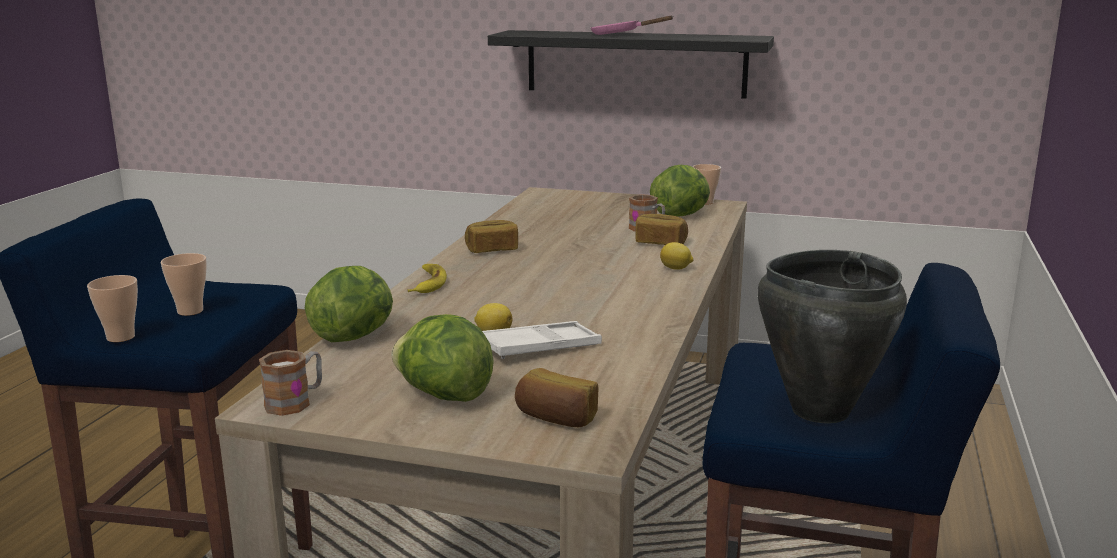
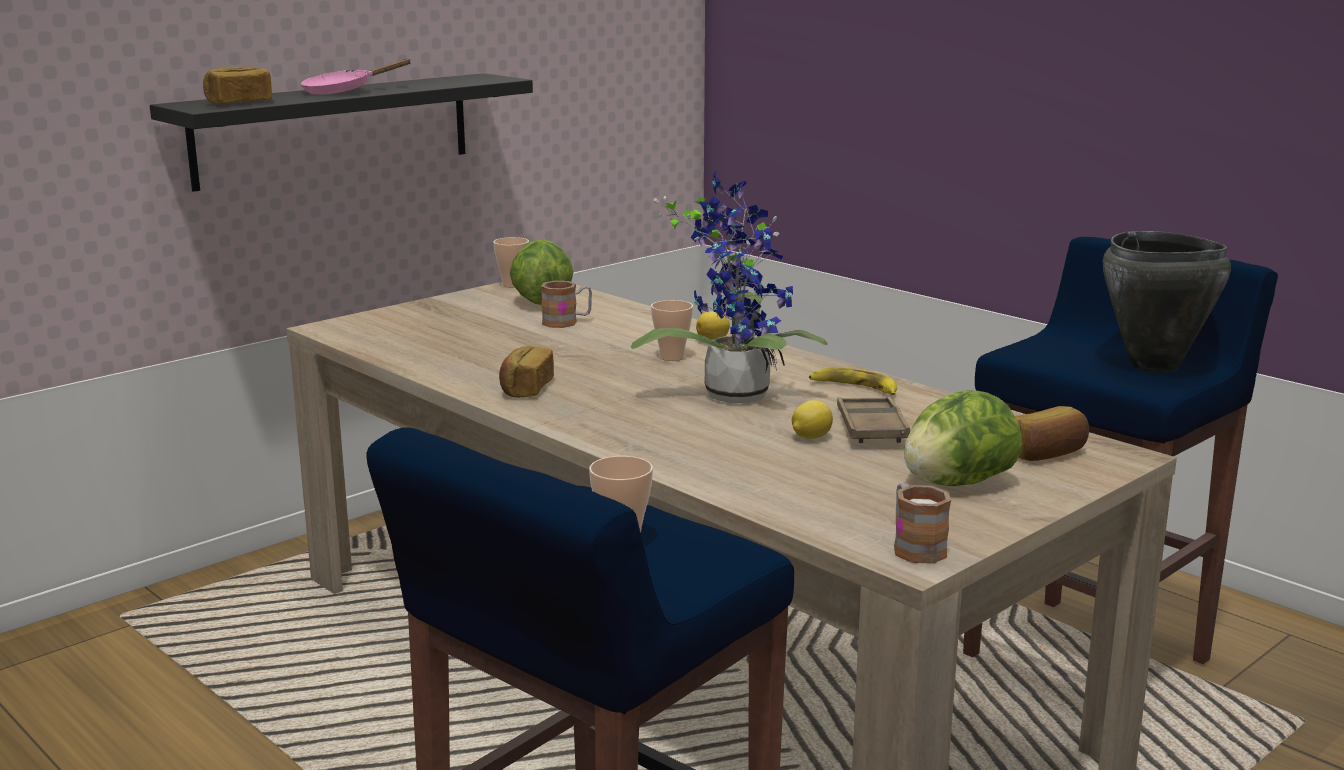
camera: 60 degrees left, 0 degrees up
cup [87,275,138,342] -> cup moved to [651,300,693,361]
lettuce [305,266,393,342] -> none
banana [408,264,447,293] -> banana moved to [809,368,897,396]
white tray [482,321,602,359] -> brown tray [837,396,910,443]
bread [635,214,688,245] -> bread moved to [203,67,272,104]
none -> potted plant [631,171,828,404]

